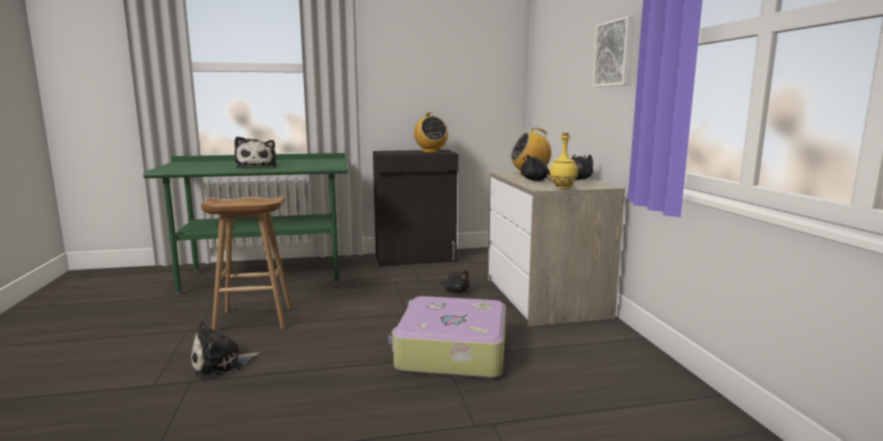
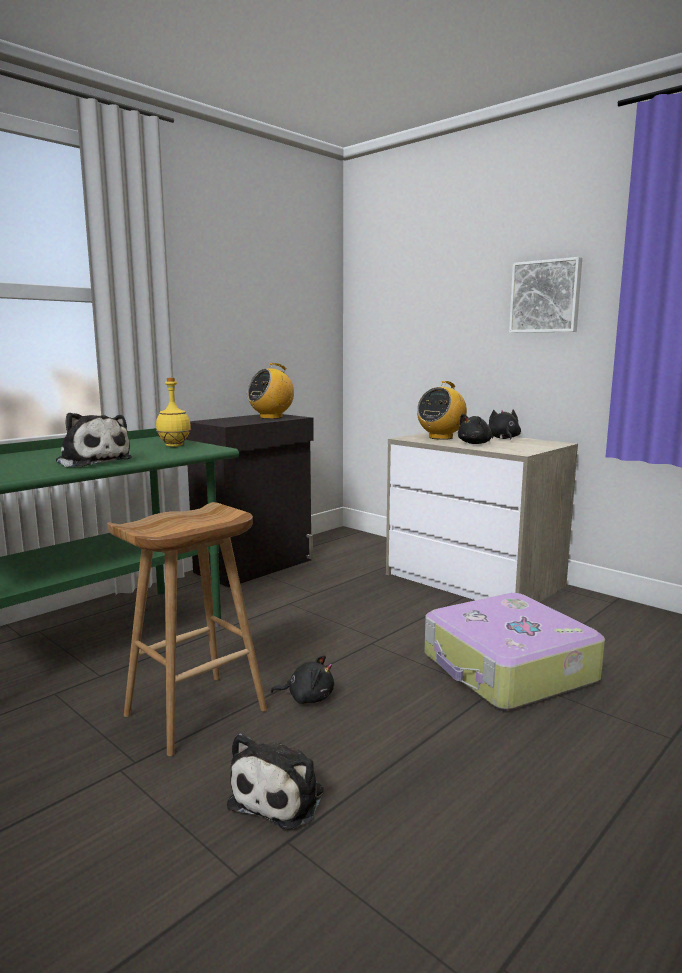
camera: 35 degrees left, 0 degrees up
radio [414,112,448,153] -> radio turned 105 degrees clockwise [247,363,294,419]
black plush toy [440,270,470,293] -> black plush toy moved to [271,655,334,704]
yellow bottle [550,133,578,189] -> yellow bottle moved to [156,378,191,447]

